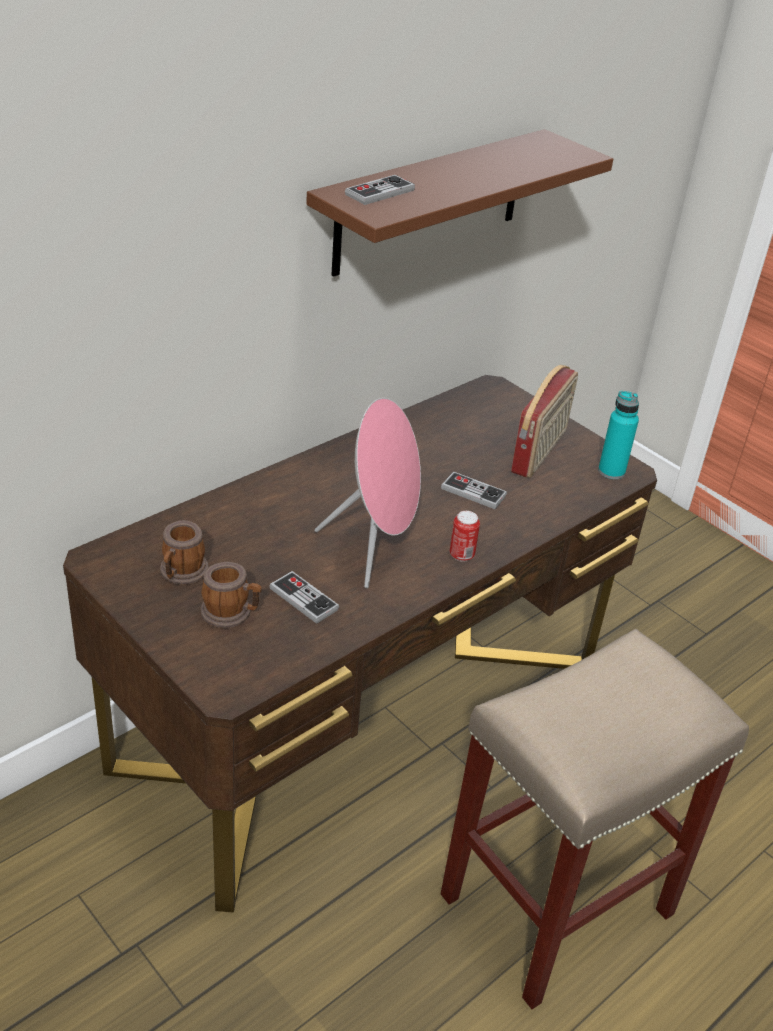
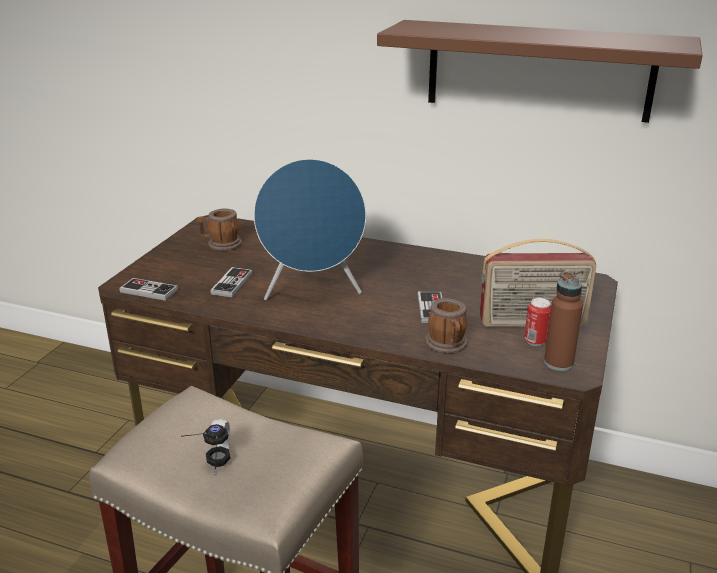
camera: 65 degrees right, 10 degrees down
mug [200,562,262,628] -> mug moved to [425,298,468,354]
pink speaker [315,398,421,588] -> blue speaker [254,159,366,300]
game controller [345,175,415,205] -> game controller moved to [119,278,178,301]
can [449,511,480,562] -> can moved to [524,298,551,346]
turquoise bottle [598,391,639,479] -> brown bottle [544,271,583,371]
none -> headphones [181,419,231,476]

